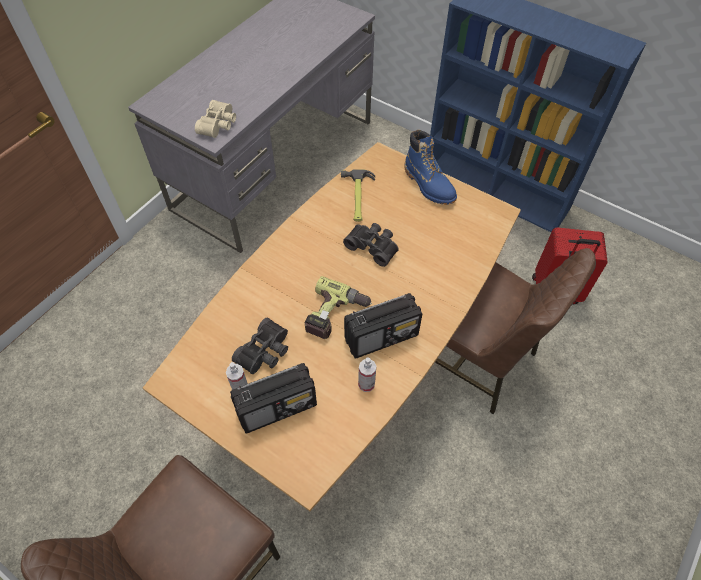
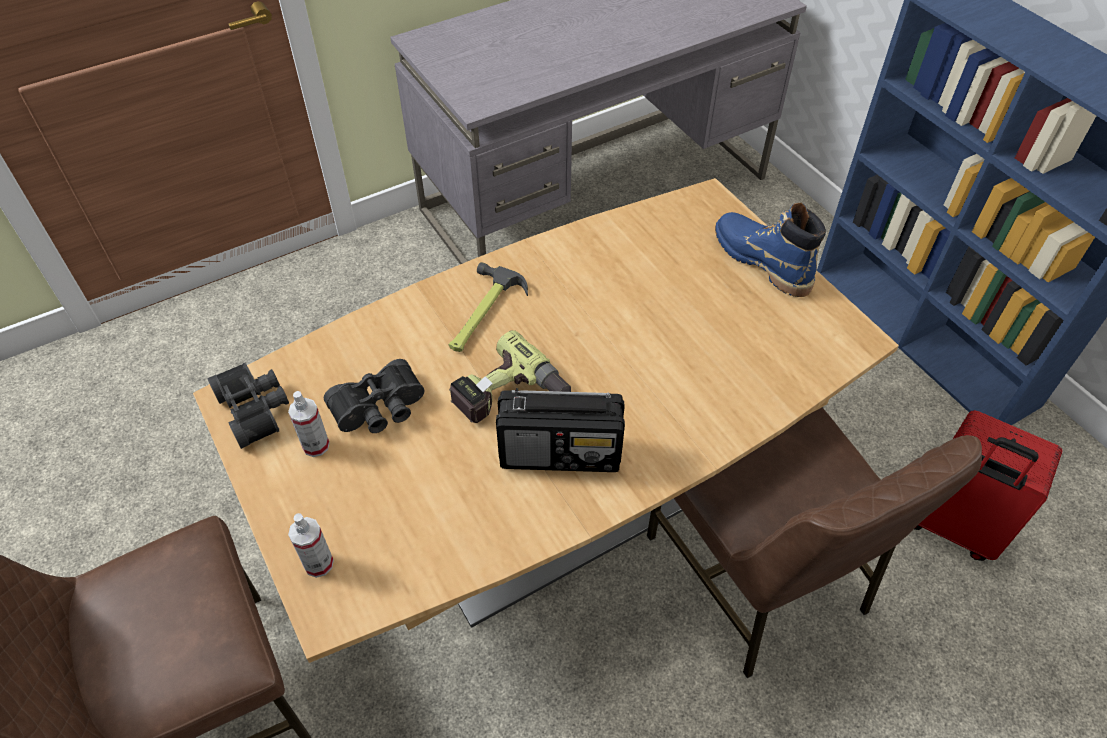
camera: 25 degrees right, 5 degrees down
beige binoculars [195,100,236,138] -> none
radio [230,363,317,433] -> none
hammer [341,169,375,222] -> hammer moved to [449,262,528,352]
black binoculars [343,223,399,267] -> black binoculars moved to [207,363,289,449]
spray bottle [358,357,376,392] -> spray bottle moved to [288,513,334,578]
blue boot [405,130,457,205] -> blue boot turned 150 degrees clockwise [715,203,826,297]

